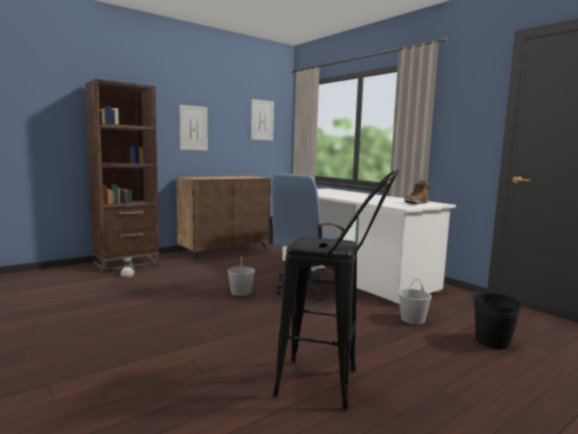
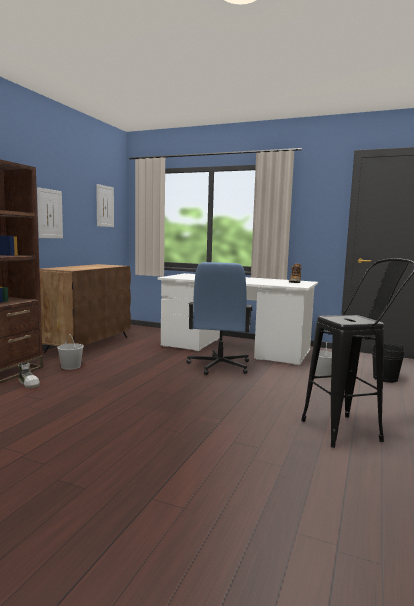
camera: 30 degrees left, 0 degrees up
white bucket [227,257,255,296] -> white bucket moved to [57,334,84,370]

